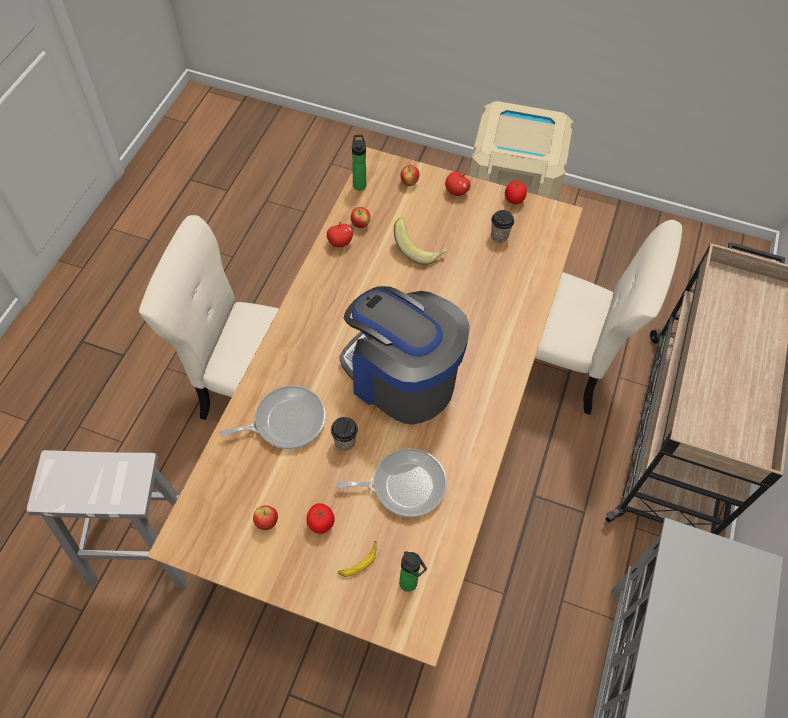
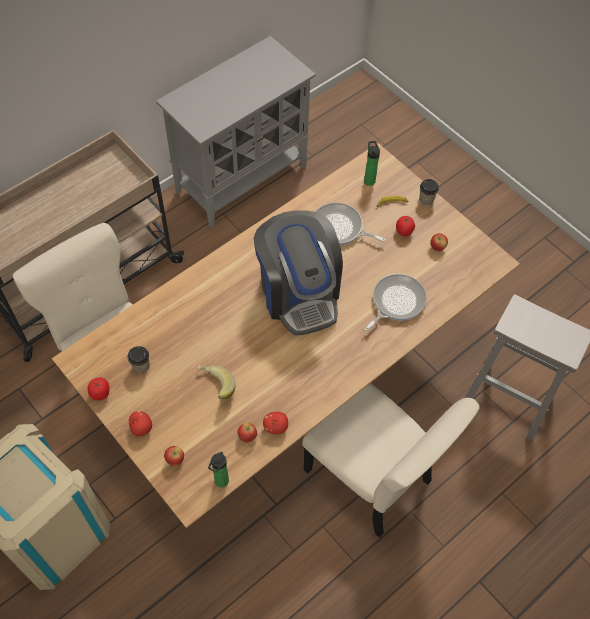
camera: 150 degrees left, 0 degrees up
frying pan [220,386,326,449] -> frying pan turned 120 degrees clockwise [364,273,427,331]
cup [331,417,358,451] -> cup moved to [419,179,439,206]

